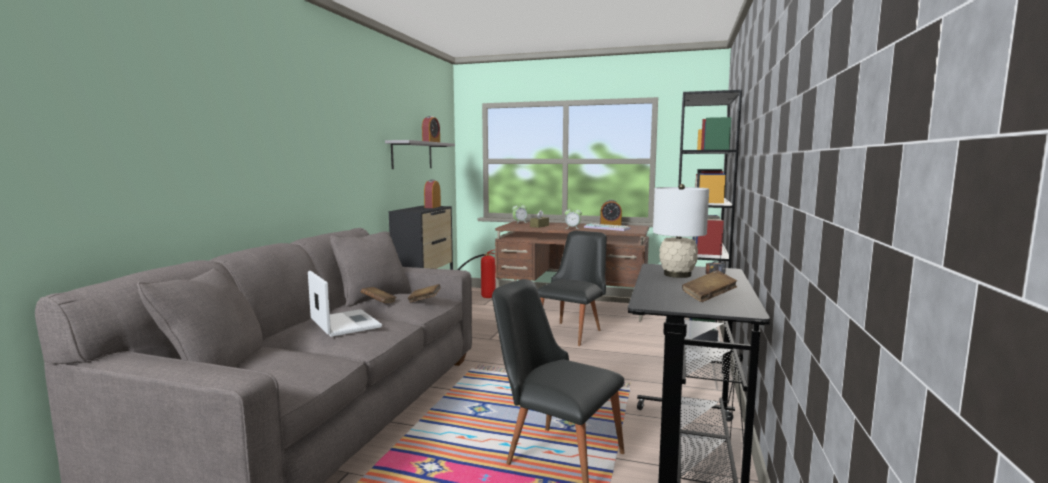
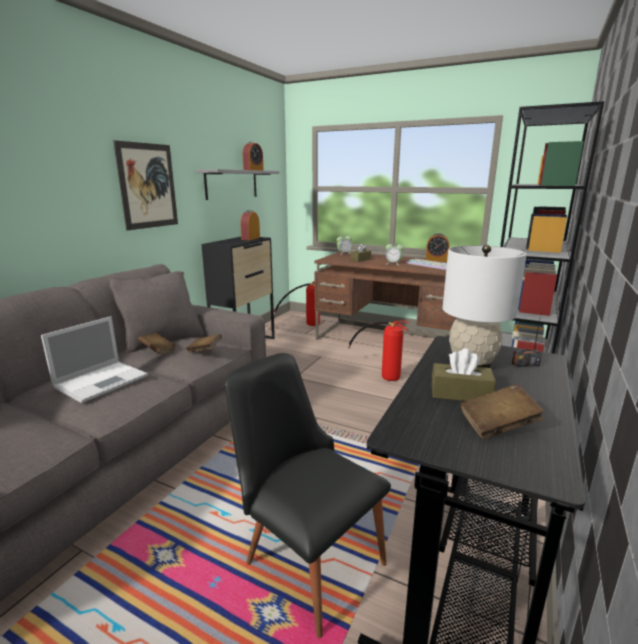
camera: 10 degrees right, 10 degrees up
laptop [308,271,382,337] -> laptop turned 60 degrees clockwise [41,316,148,403]
black chair [537,231,607,346] -> fire extinguisher [347,321,409,381]
none -> picture [113,140,178,230]
none -> brown tissue box [432,349,496,401]

